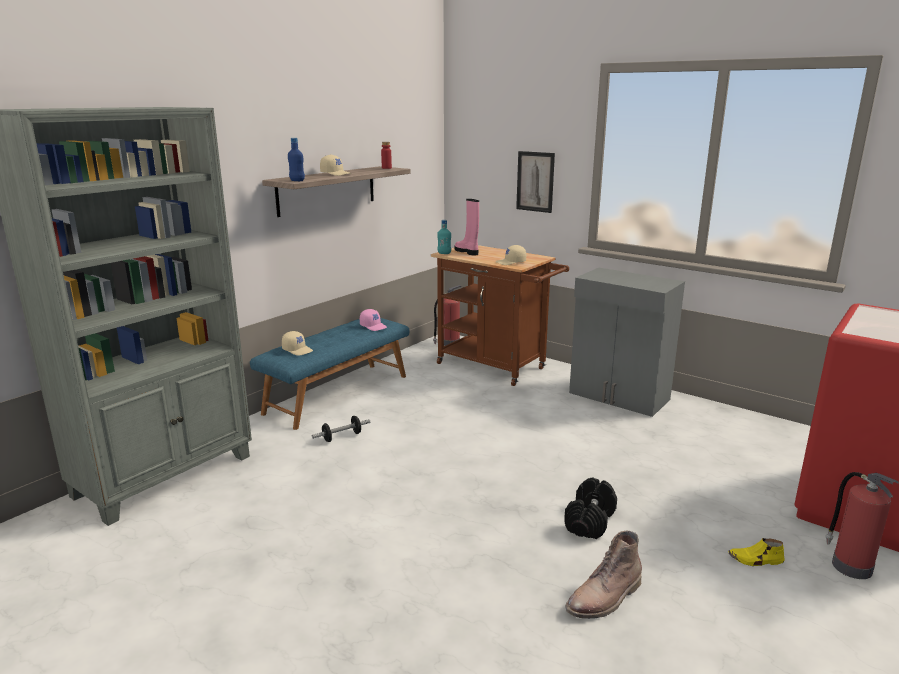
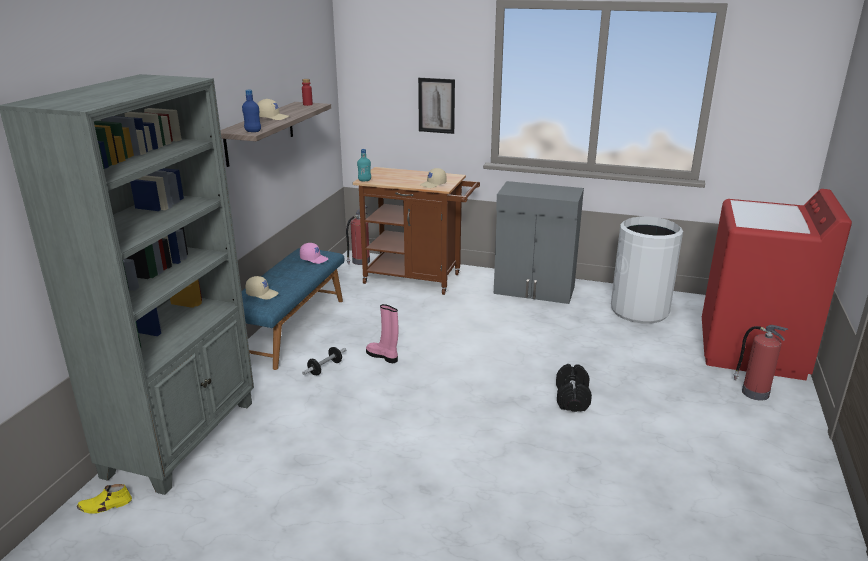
camera: 20 degrees left, 5 degrees up
pink boot [455,199,479,255] -> pink boot moved to [366,304,398,363]
brown boot [565,531,642,619] -> none
yellow shoe [728,538,785,566] -> yellow shoe moved to [77,484,132,514]
none -> white trash can [611,217,683,324]

